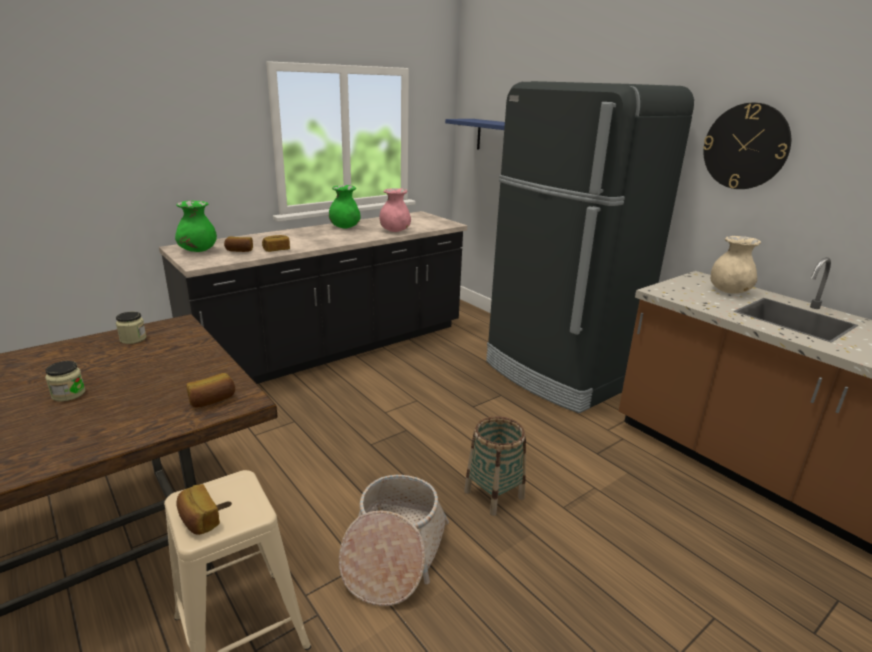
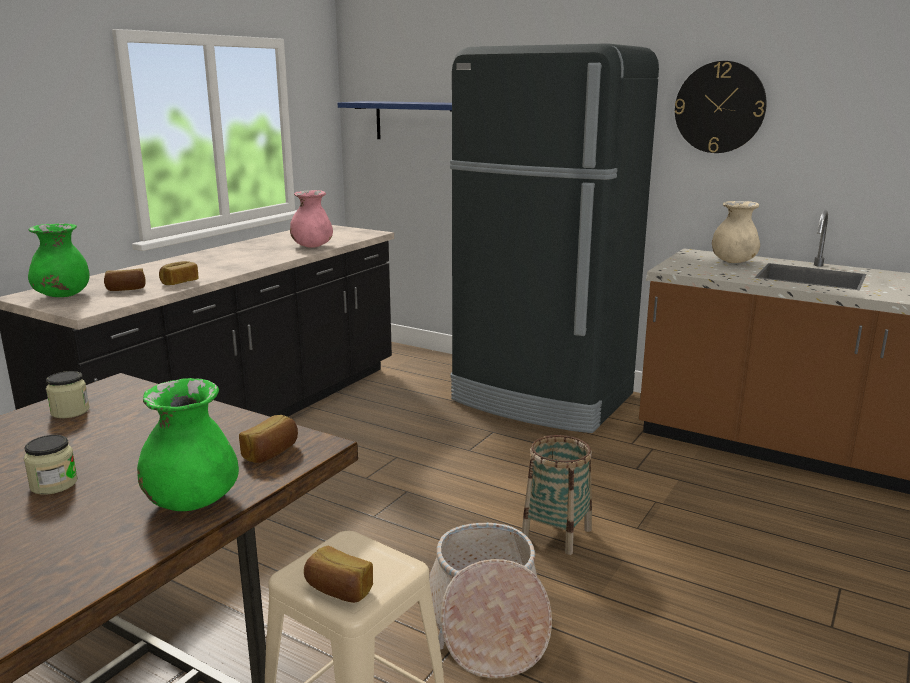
camera: 20 degrees left, 5 degrees down
green vase [329,185,361,228] -> green vase moved to [137,378,239,511]

